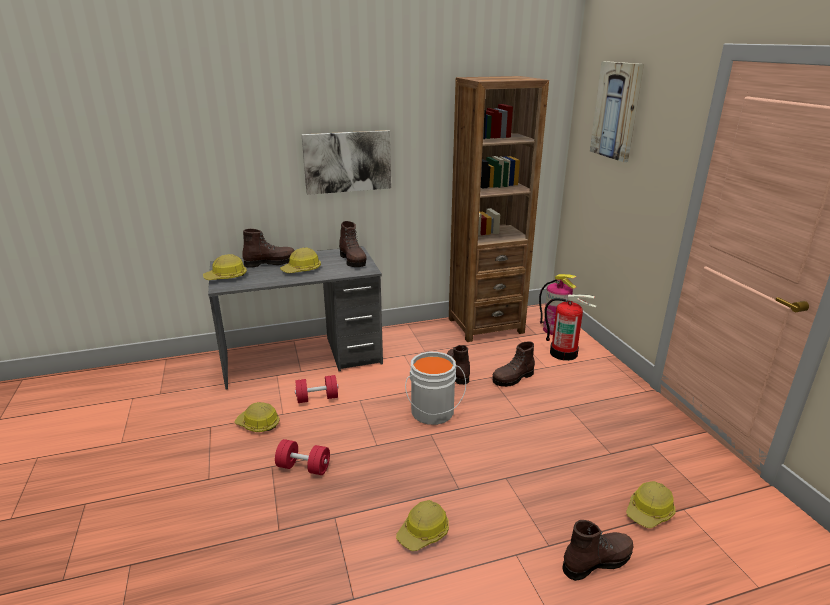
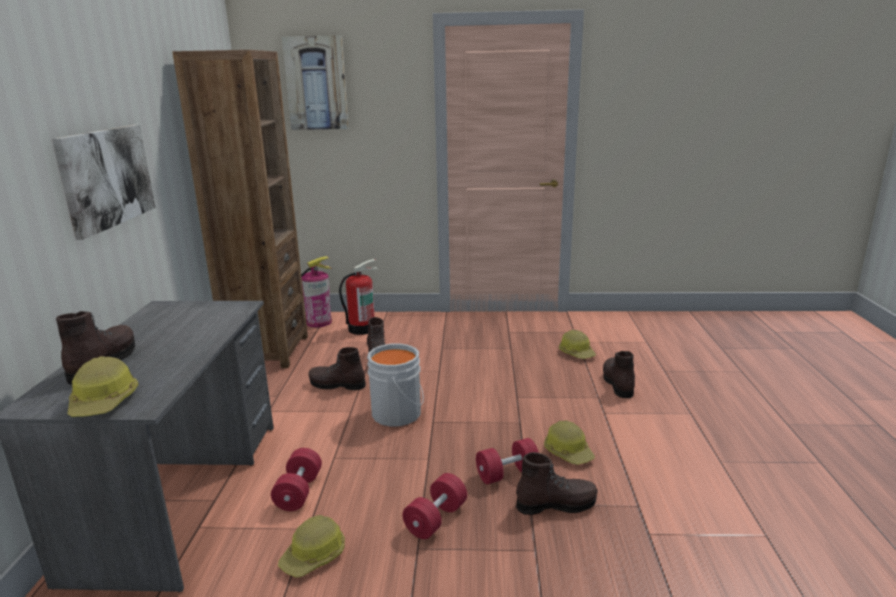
camera: 70 degrees left, 5 degrees down
hard hat [280,247,321,273] -> none
brown boot [339,221,367,267] -> brown boot moved to [516,452,598,515]
none -> red dumbbell [476,438,539,484]

